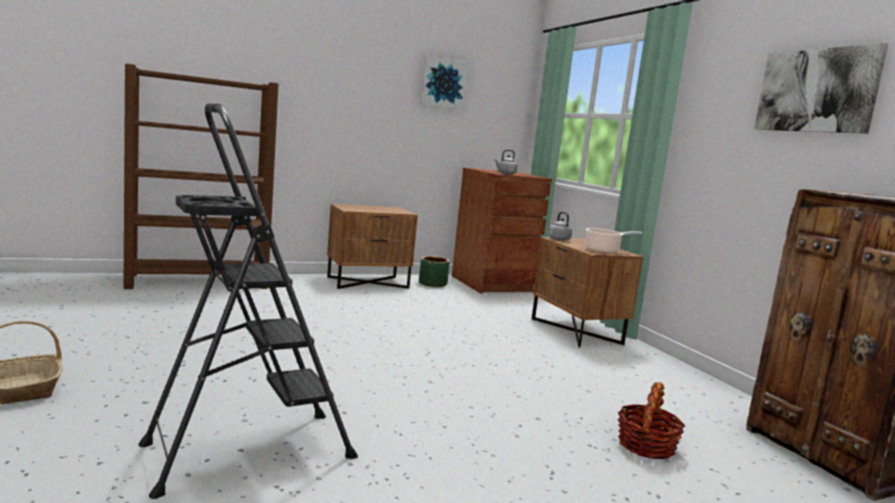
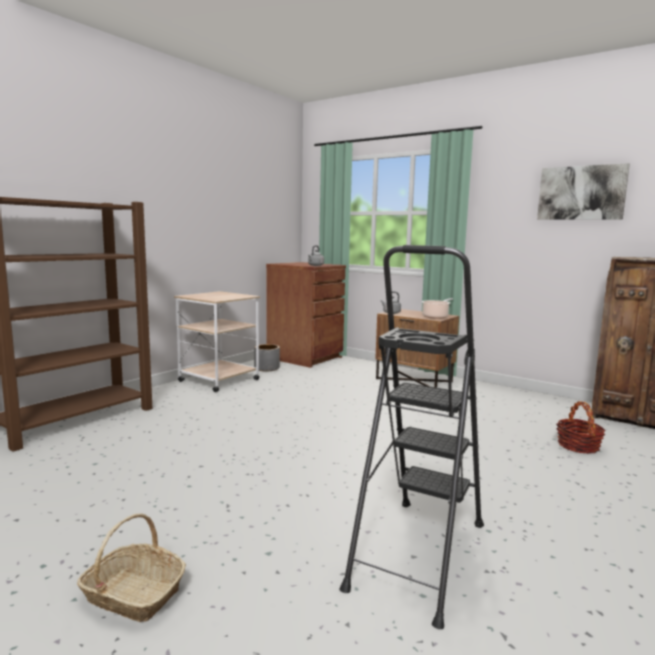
camera: 30 degrees left, 0 degrees up
brown nightstand [327,204,418,289] -> beige cart [174,291,260,392]
green planter [419,256,450,287] -> grey planter [254,344,280,371]
picture [420,55,470,110] -> none

